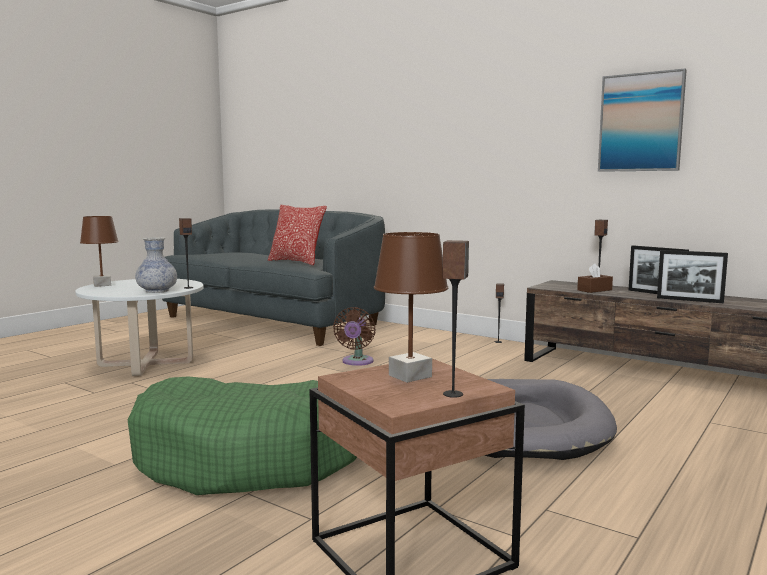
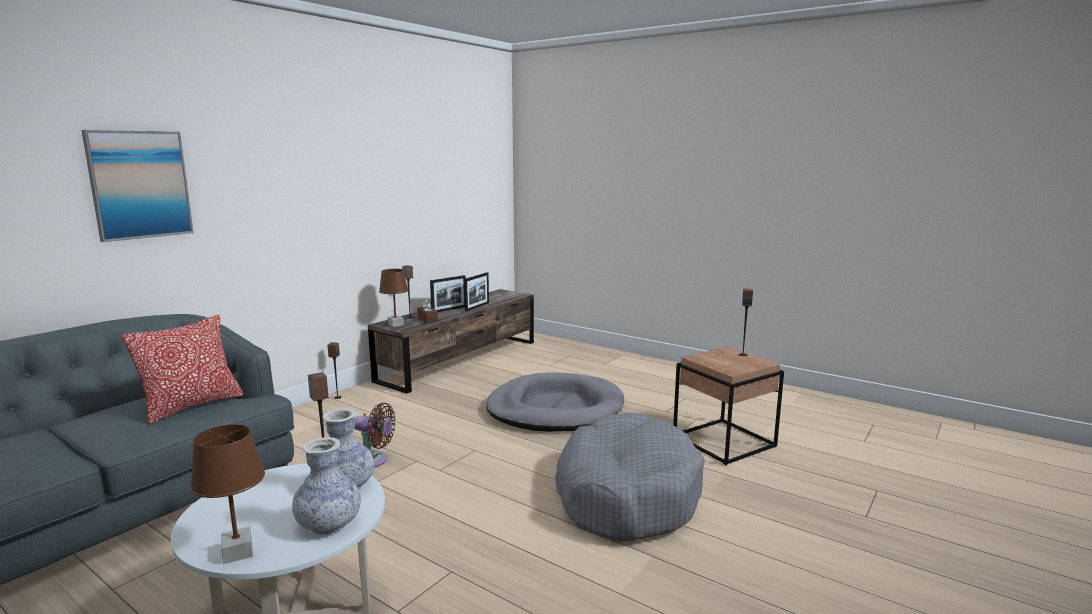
camera: 90 degrees left, 5 degrees up
green dog bed [128,376,357,495] -> grey dog bed [555,412,705,542]
brown table lamp [374,232,448,383] -> brown table lamp moved to [379,269,408,327]
picture [598,69,687,172] -> picture moved to [82,130,194,242]
none -> vase [292,437,361,535]

